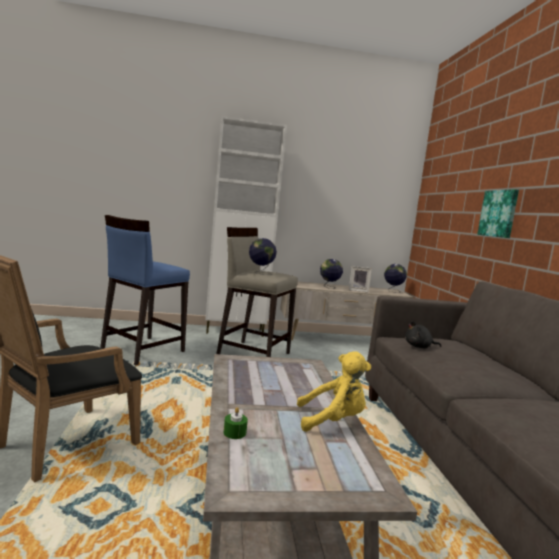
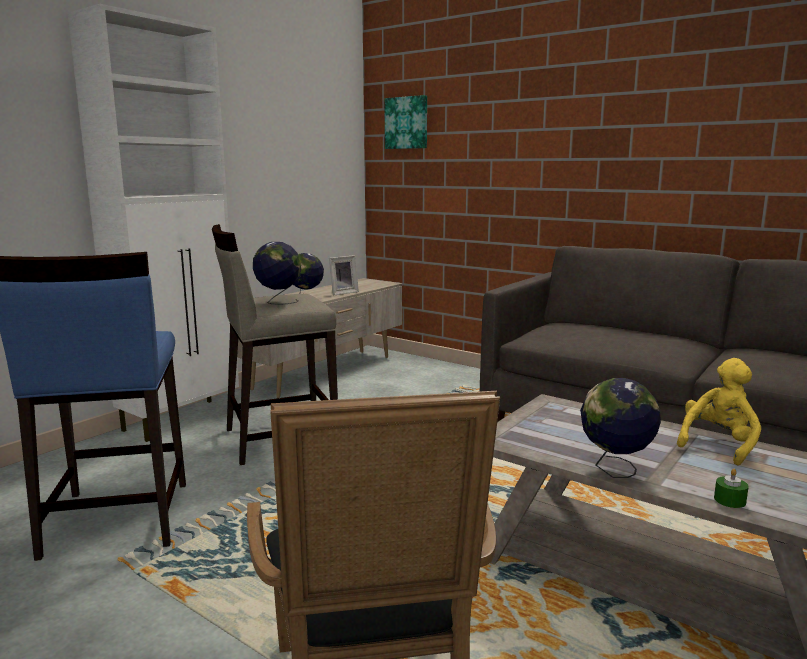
camera: 45 degrees left, 5 degrees up
globe [384,264,407,293] -> globe moved to [580,378,661,478]
black plush toy [405,321,441,348] -> none
picture [477,189,519,238] -> picture moved to [384,95,427,149]

